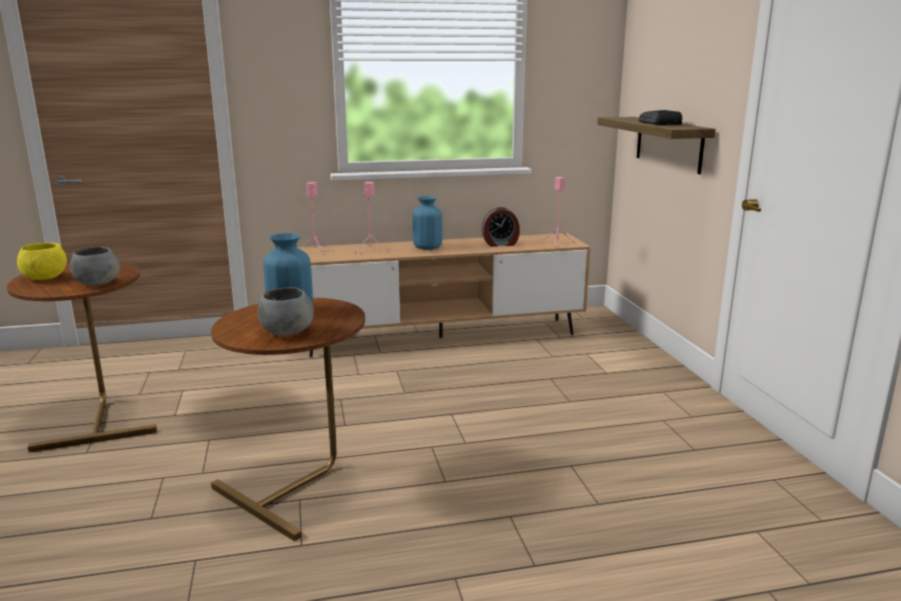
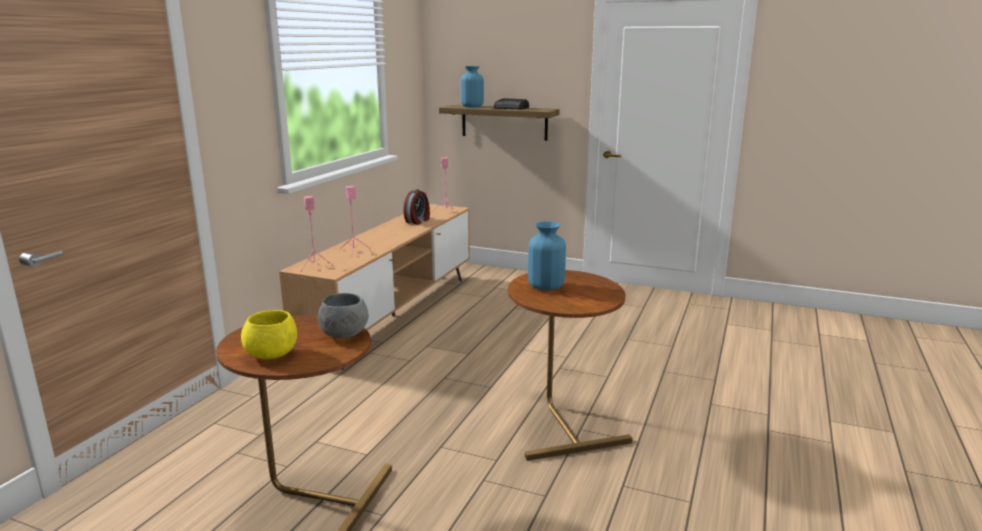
camera: 55 degrees left, 0 degrees up
grey bowl [257,287,314,336] -> none
blue vase [412,196,442,250] -> blue vase moved to [461,66,484,107]

